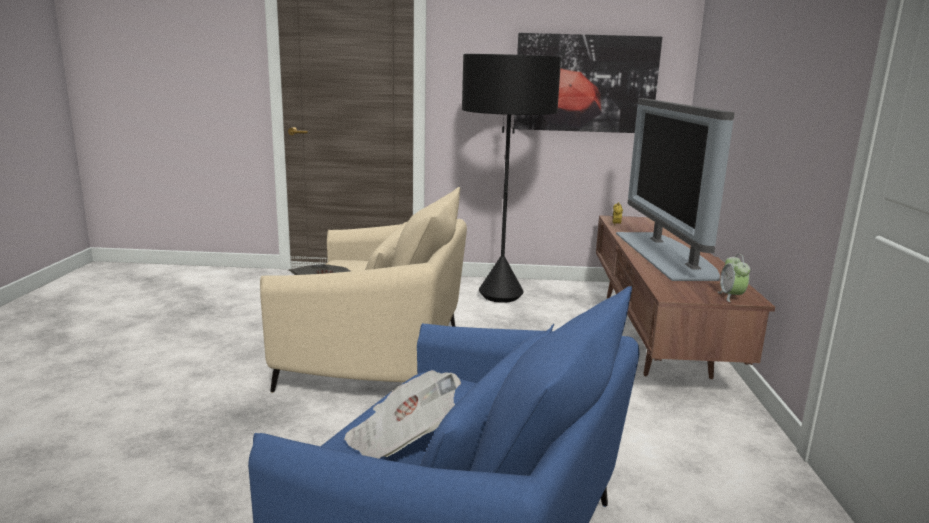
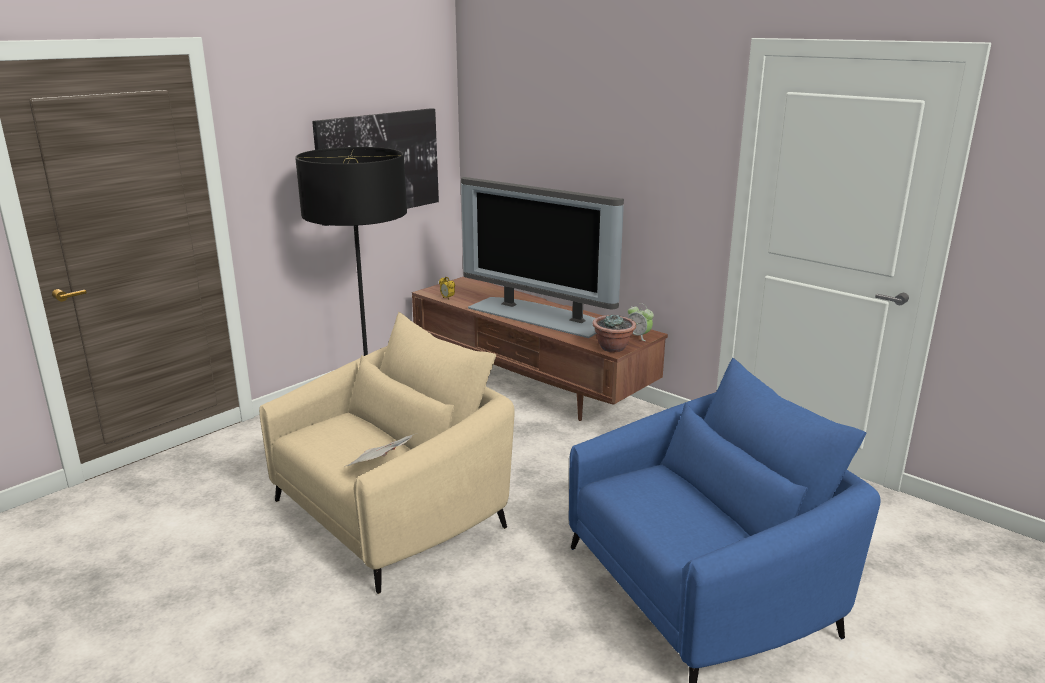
camera: 50 degrees left, 5 degrees up
newspaper [344,370,461,459] -> none
none -> potted plant [592,315,636,352]

